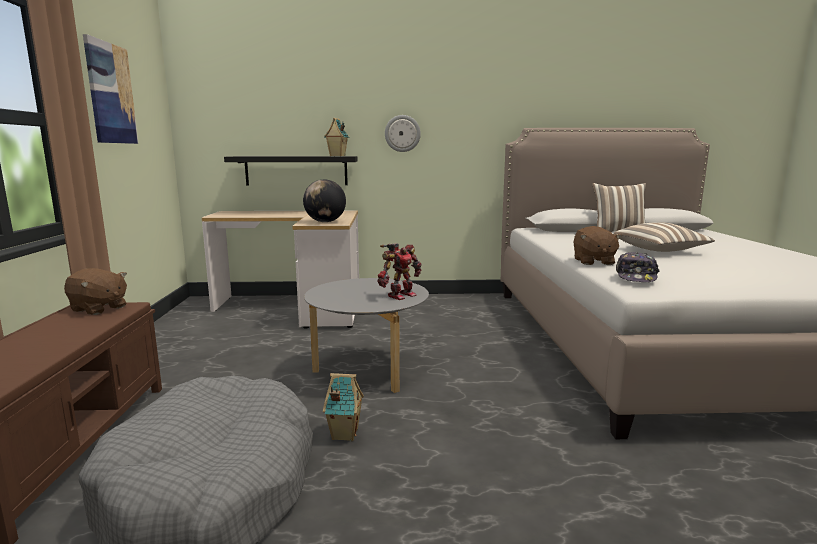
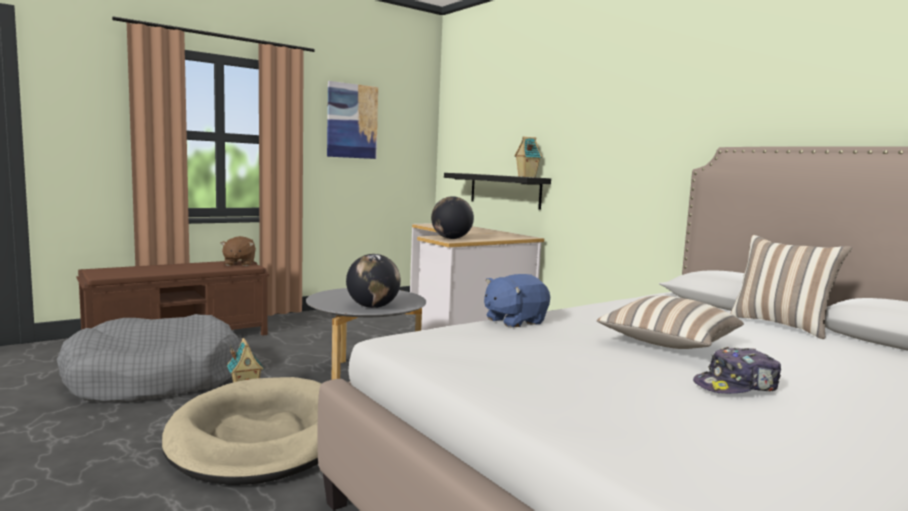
camera: 55 degrees right, 5 degrees down
toy robot [378,243,422,300] -> globe [346,254,401,308]
wall clock [385,115,421,152] -> none
brown plush toy [573,226,622,265] -> blue plush toy [484,274,550,328]
cap [616,252,660,282] -> cap moved to [693,347,781,394]
none -> beige dog bed [162,377,322,485]

